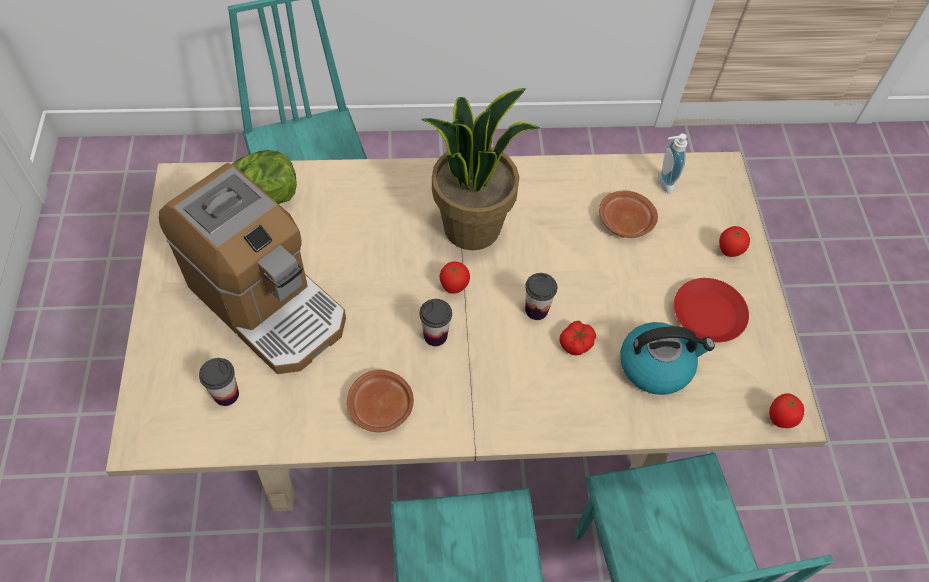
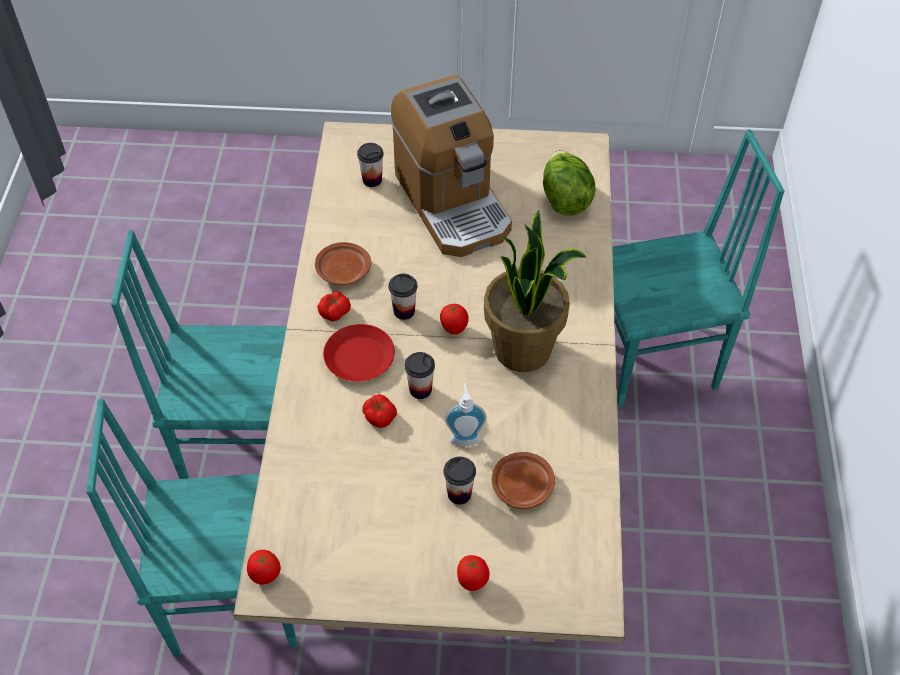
camera: 100 degrees right, 5 degrees down
coffee machine [159,163,346,374] -> coffee machine turned 75 degrees counterclockwise [391,75,512,257]
kettle [620,322,715,395] -> none
soap dispenser [658,134,688,194] -> soap dispenser moved to [445,384,487,446]
red plate [674,278,749,342] -> red plate moved to [323,324,395,382]
none -> tomato [317,291,351,322]
none -> cup [443,457,476,505]

